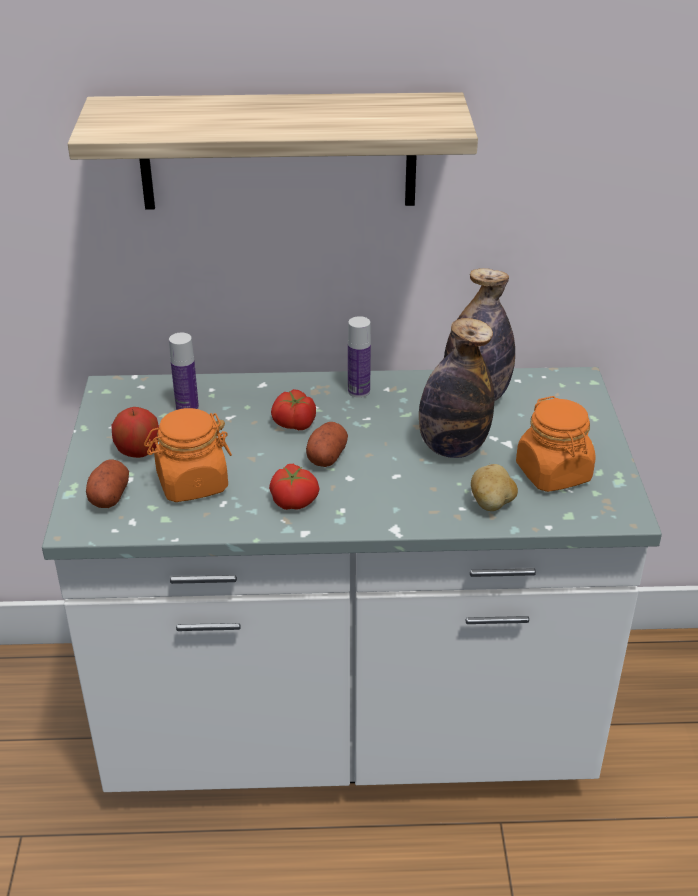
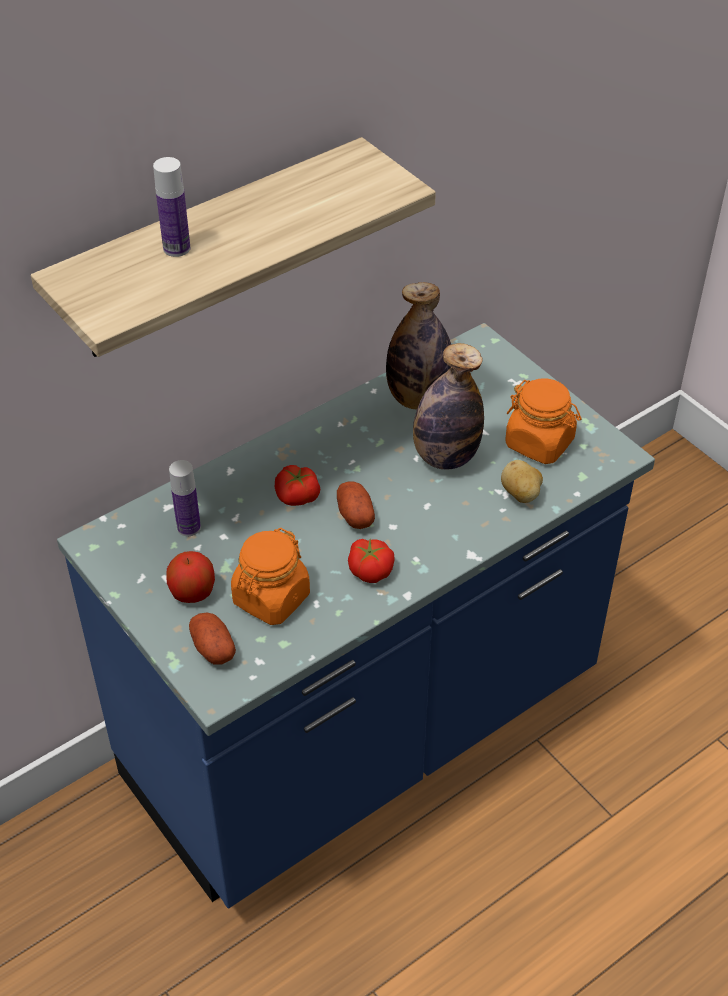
camera: 35 degrees left, 10 degrees up
white counter [42,367,662,792] -> blue counter [57,323,655,908]
bottle [348,316,371,398] -> bottle moved to [153,157,190,257]

